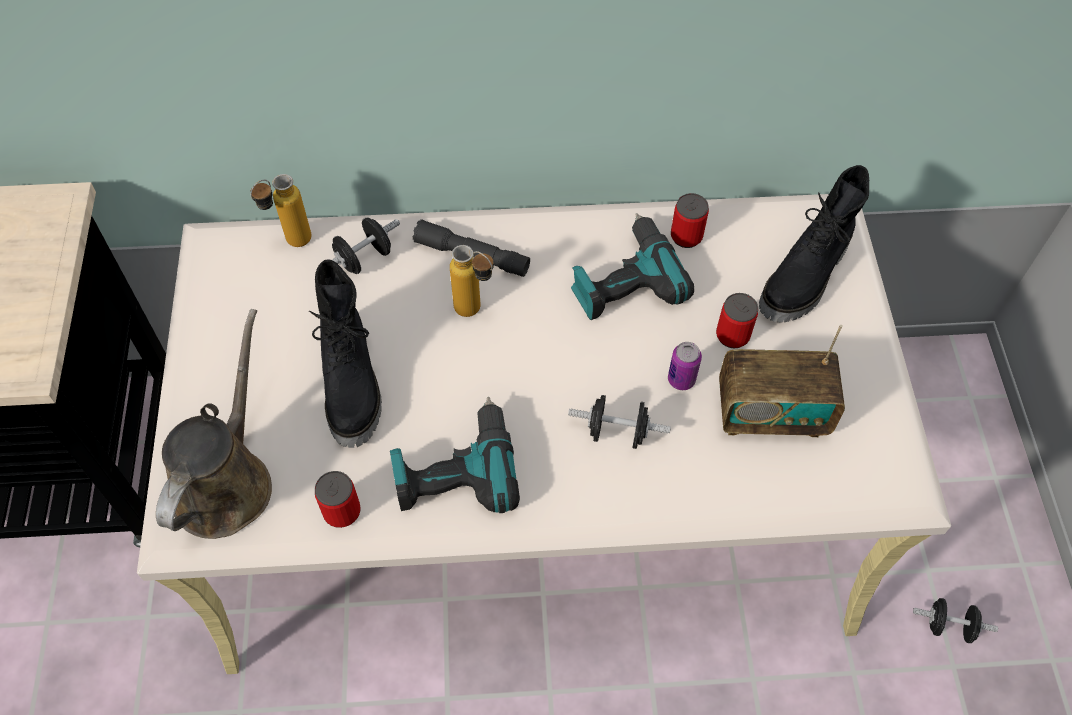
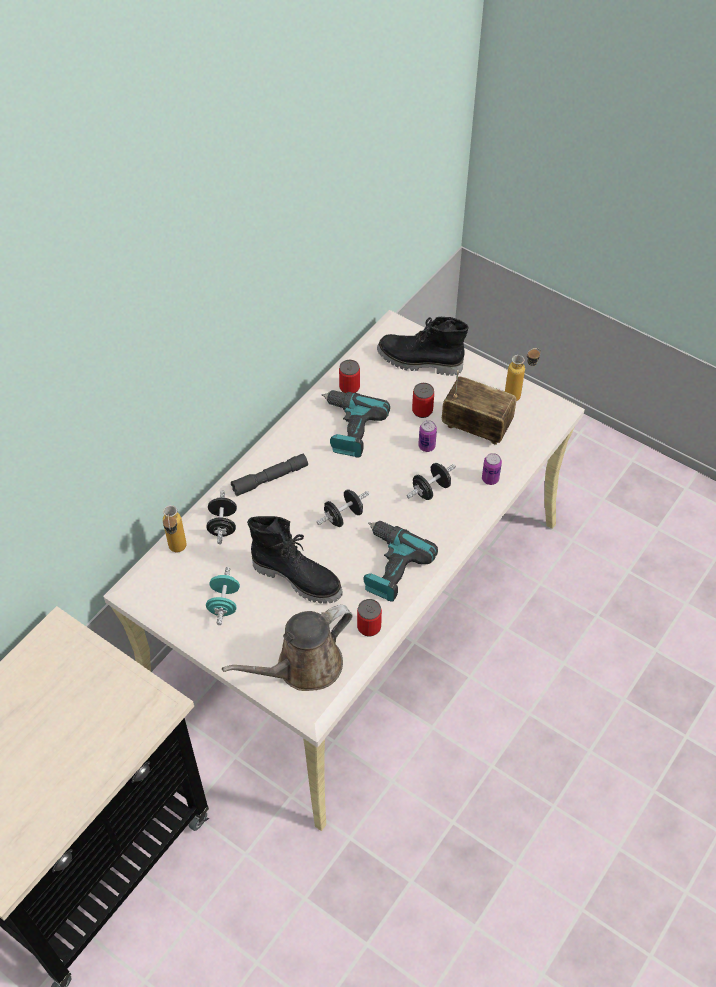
camera: 50 degrees left, 5 degrees down
brown watering can [156,309,272,539] -> brown watering can turned 90 degrees counterclockwise [222,605,353,691]
bottle [450,245,494,317] -> bottle moved to [505,348,541,401]
radio [719,325,845,437] -> radio turned 105 degrees counterclockwise [442,370,516,445]
black boot [759,165,869,322] -> black boot turned 120 degrees clockwise [377,316,469,376]
black dumbbell [913,598,998,643] -> black dumbbell moved to [317,489,369,527]
none -> turquoise dumbbell [206,567,240,625]
none -> can [482,453,502,485]

